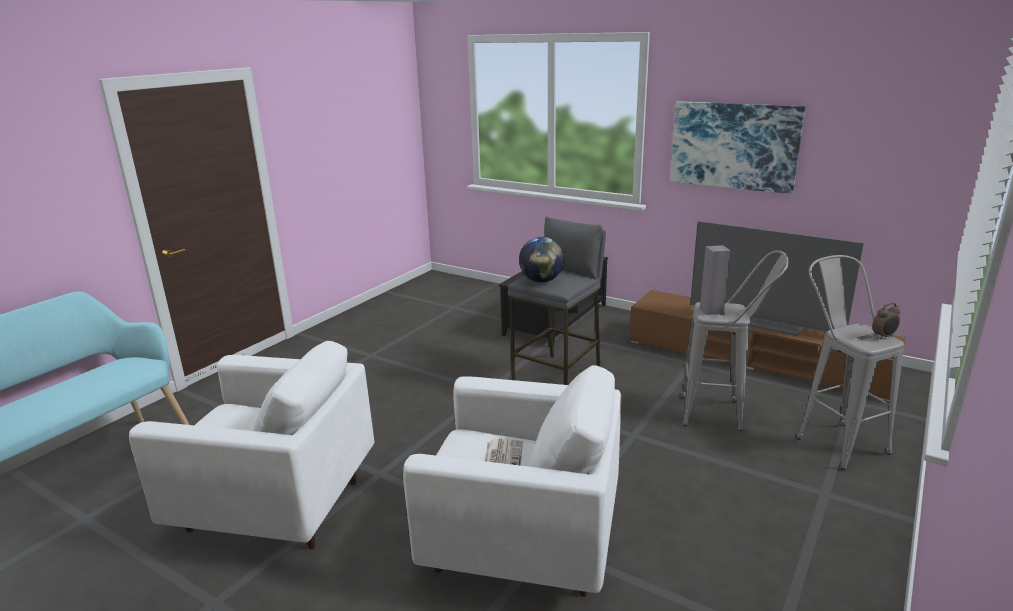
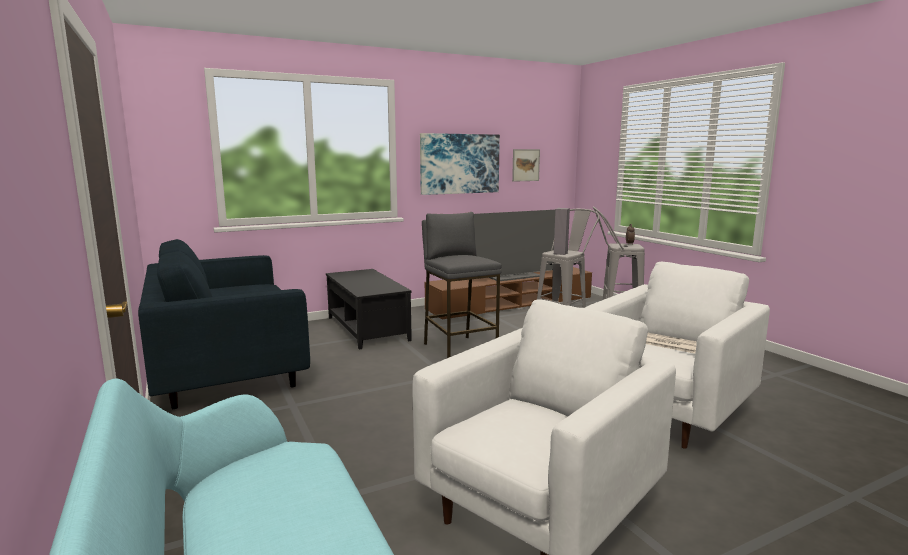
camera: 60 degrees left, 10 degrees down
globe [519,237,564,282] -> none
none -> blue sofa [138,239,310,409]
none -> picture [512,149,540,182]

